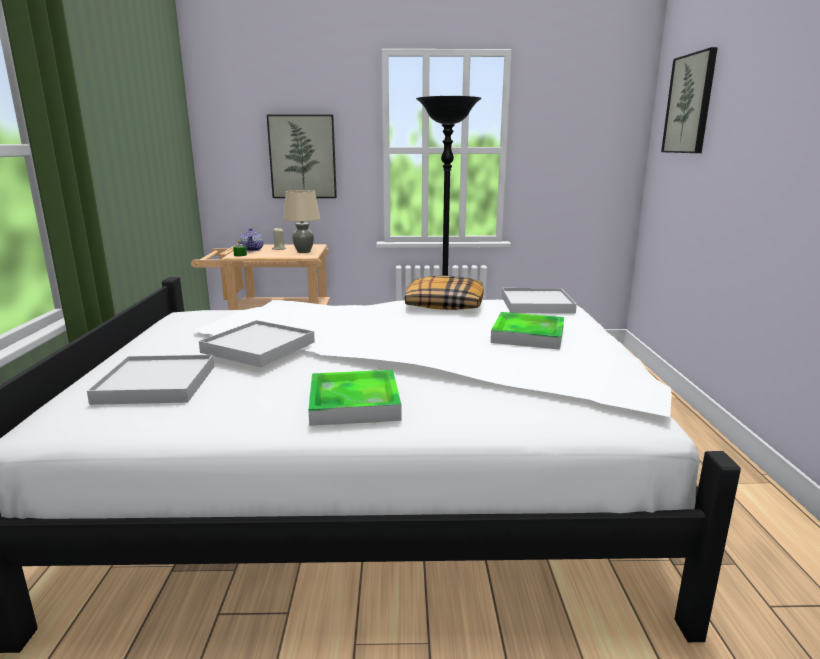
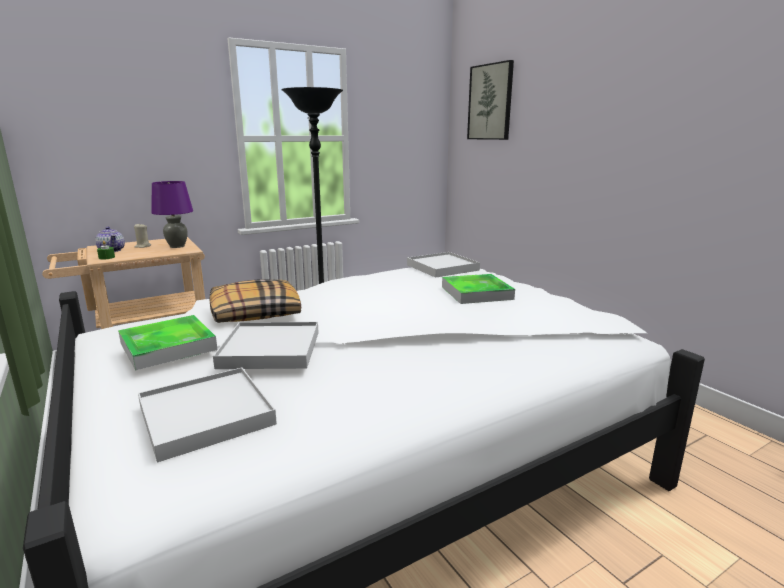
camera: 30 degrees left, 0 degrees up
picture [267,115,337,198] -> none
beige table lamp [284,190,320,253] -> purple table lamp [151,181,193,248]
tray [308,370,402,426] -> tray moved to [118,315,218,370]
pillow [405,275,483,310] -> pillow moved to [209,279,301,323]

